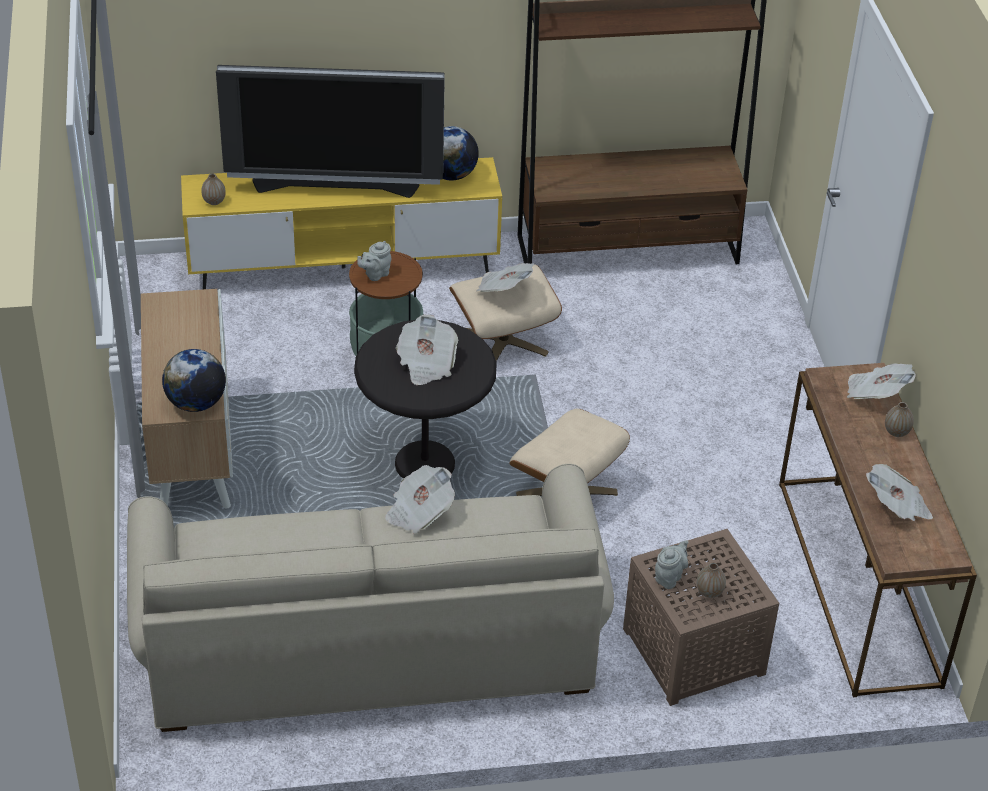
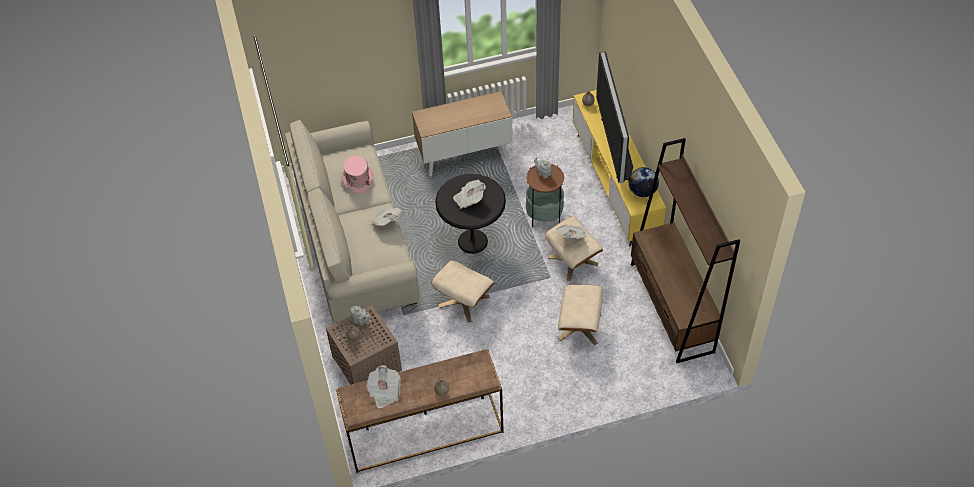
camera: 85 degrees right, 10 degrees up
globe [162,349,226,412] -> none
newspaper [847,363,916,399] -> none
none -> pink hat [341,156,373,194]
none -> beige ottoman [558,284,603,345]

